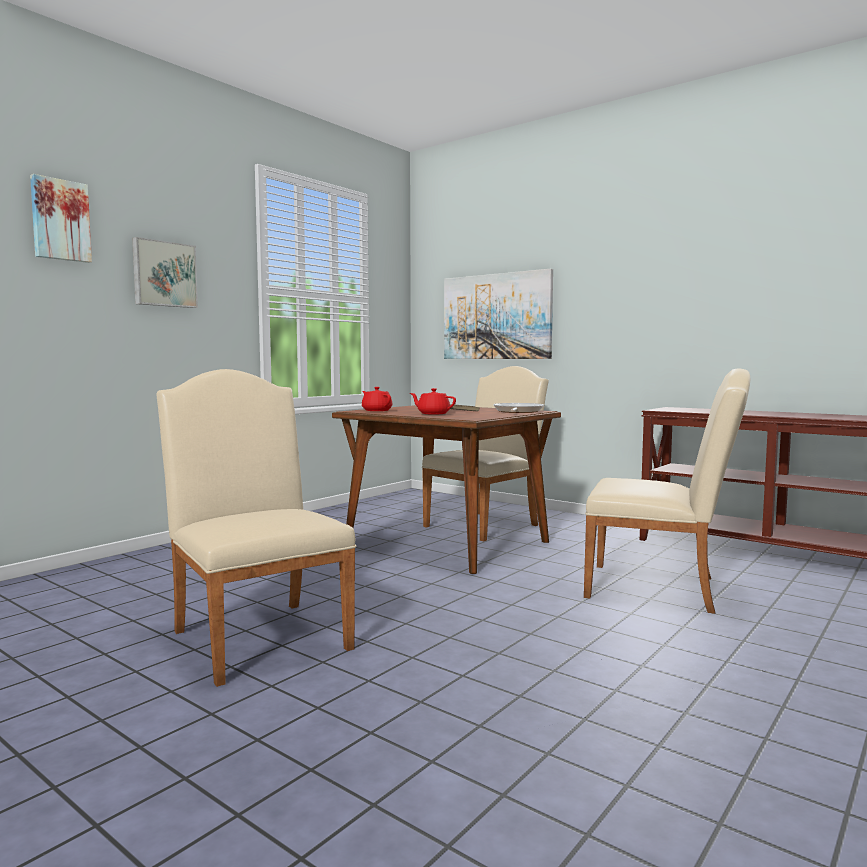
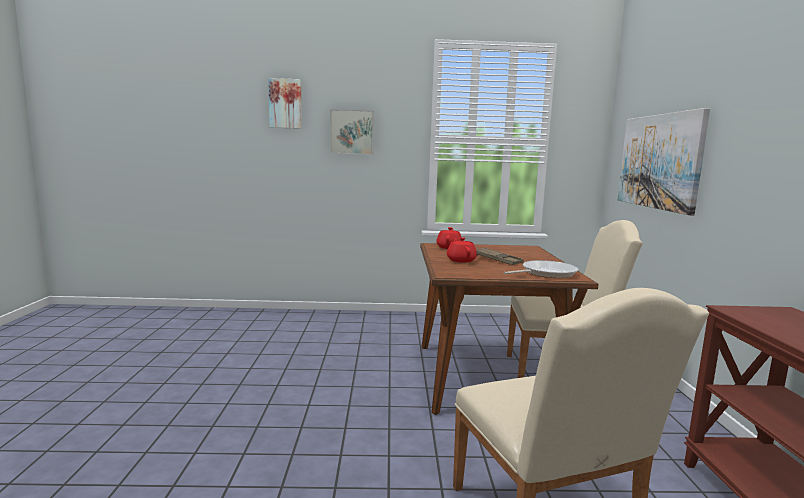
camera: 50 degrees right, 5 degrees up
beige chair [156,369,357,687] -> none

